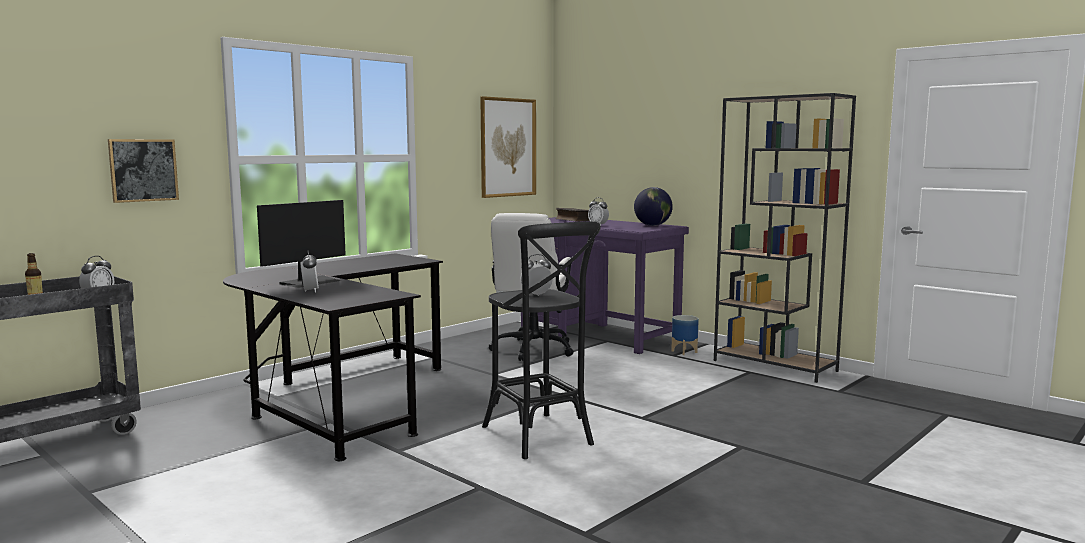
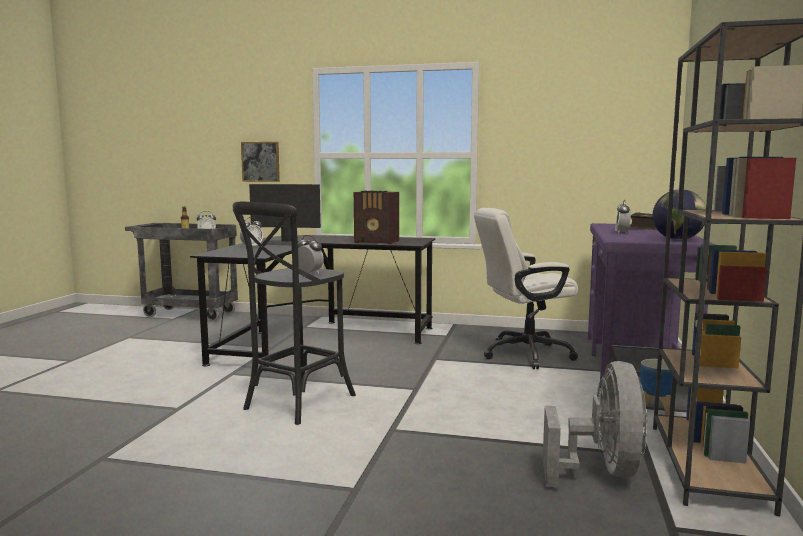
camera: 60 degrees right, 0 degrees up
picture [480,96,536,198] -> none
none -> radio [354,191,399,244]
none -> grey fan [543,361,648,487]

